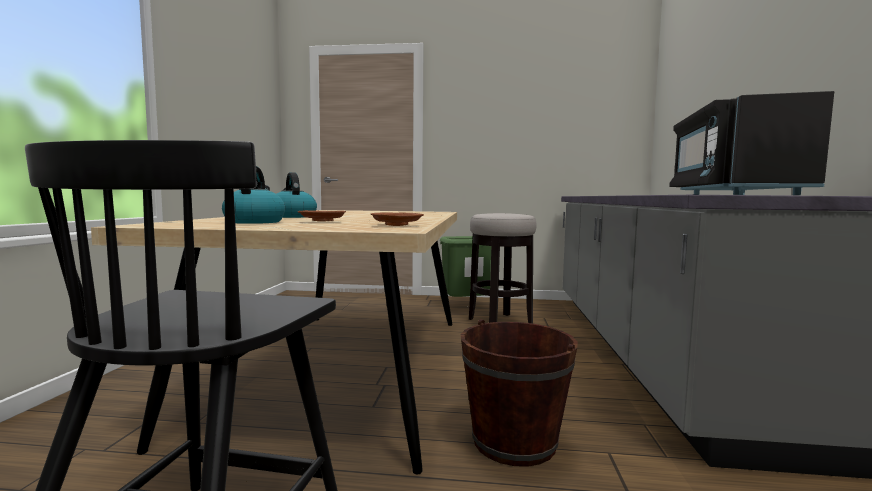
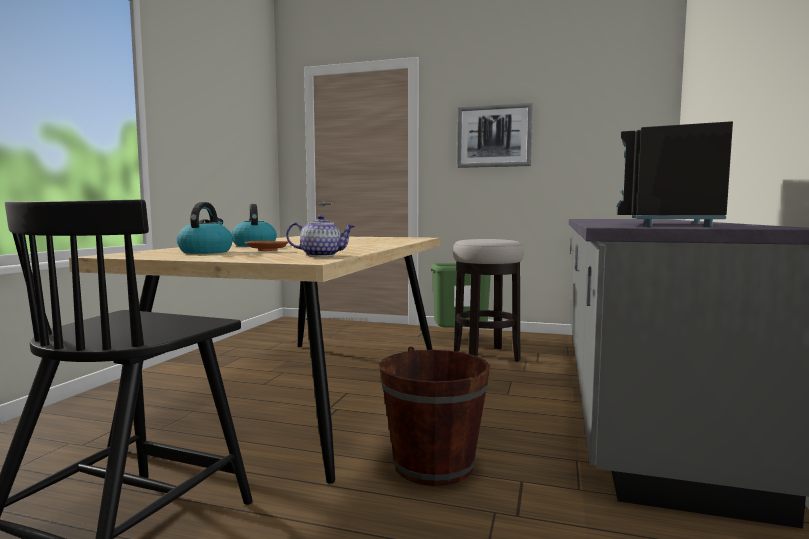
camera: 10 degrees right, 0 degrees up
brown plate [371,213,424,226] -> teapot [286,215,355,257]
none -> picture [457,103,533,168]

